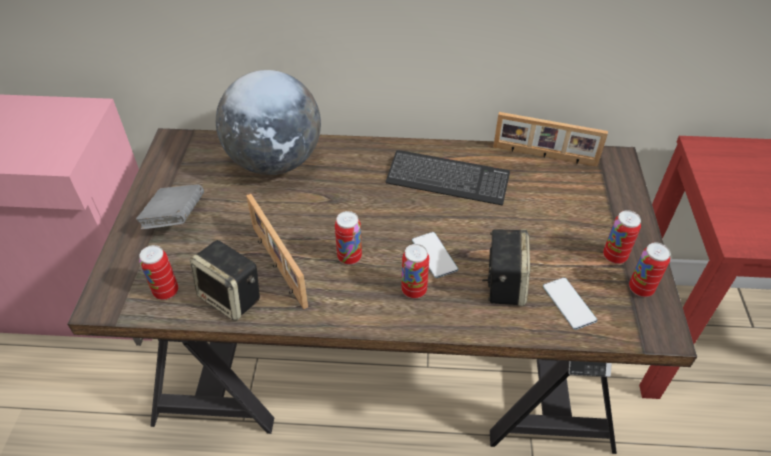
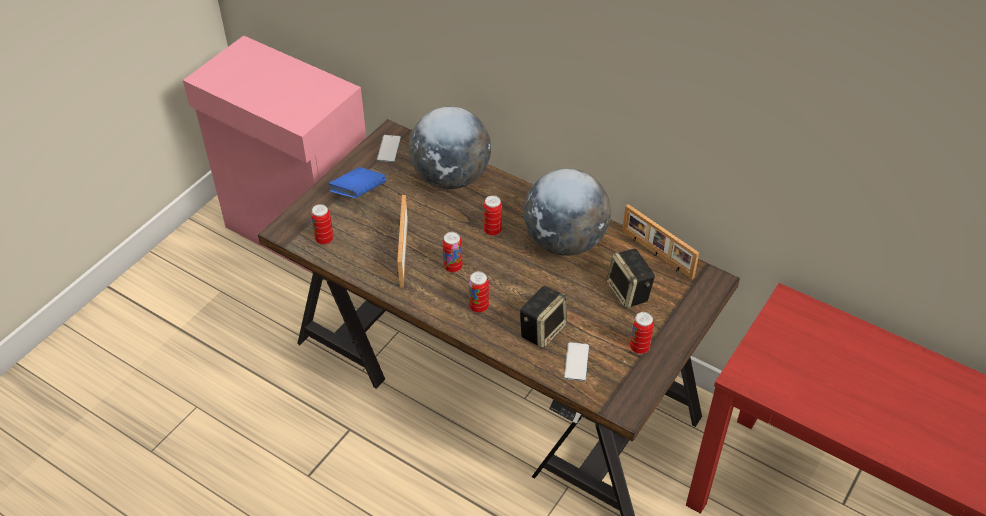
camera: 30 degrees right, 0 degrees up
grey book [136,185,204,229] -> blue book [328,167,386,198]
speaker [190,240,260,321] -> speaker moved to [606,249,655,309]
keyboard [386,150,510,206] -> globe [524,168,611,256]
phone [412,232,458,278] -> phone moved to [377,135,401,162]
can [629,242,671,297] -> can moved to [483,195,502,236]

